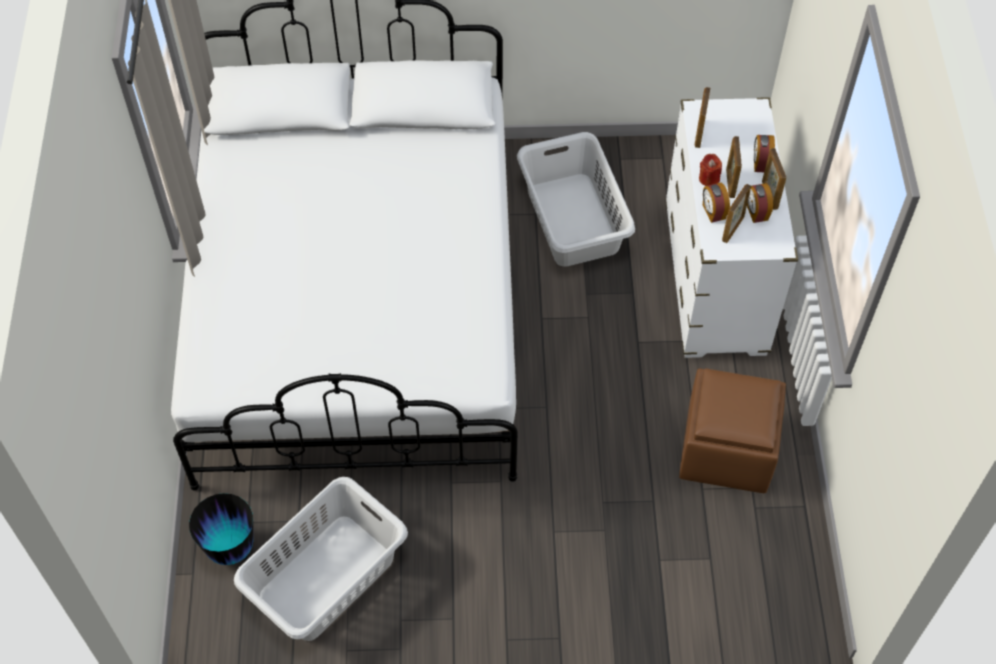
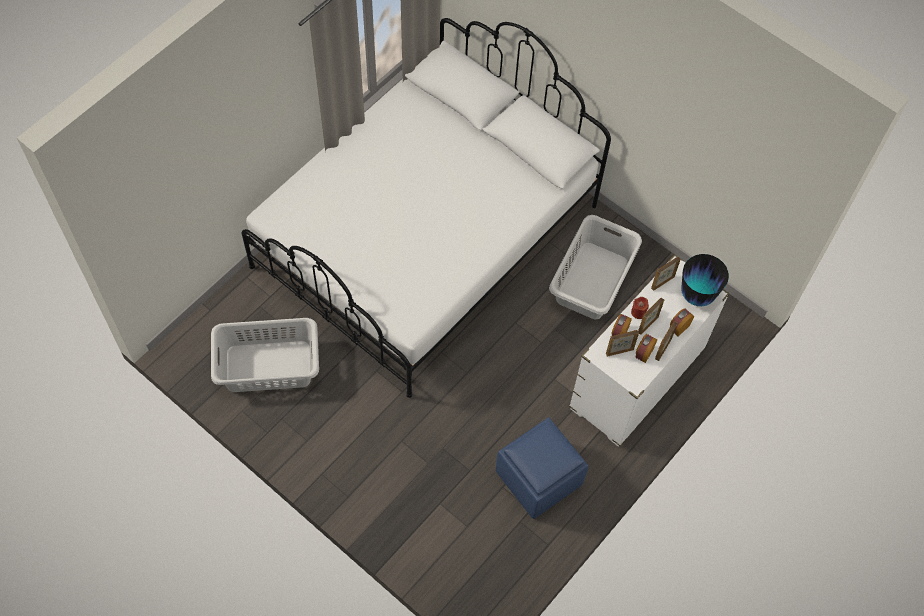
camera: 40 degrees right, 5 degrees up
vase [189,493,253,565] -> vase moved to [682,254,729,306]
brown ottoman [679,368,786,493] -> blue ottoman [496,417,589,519]

